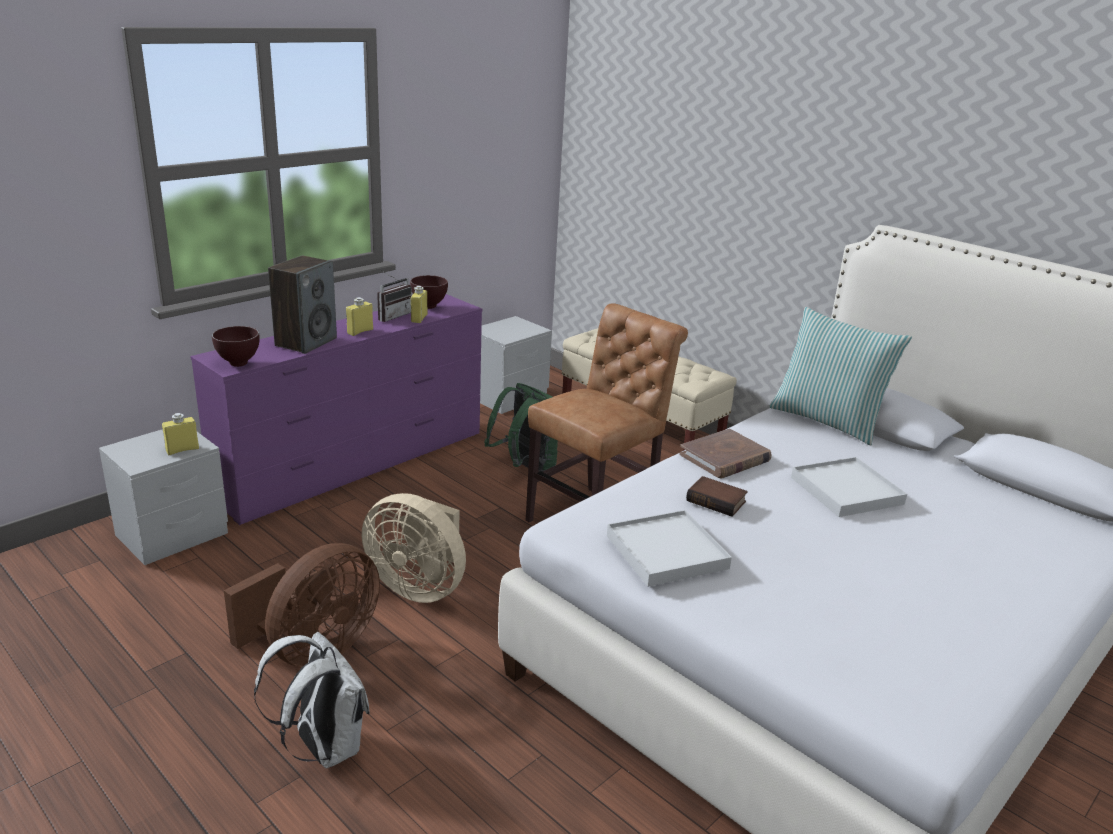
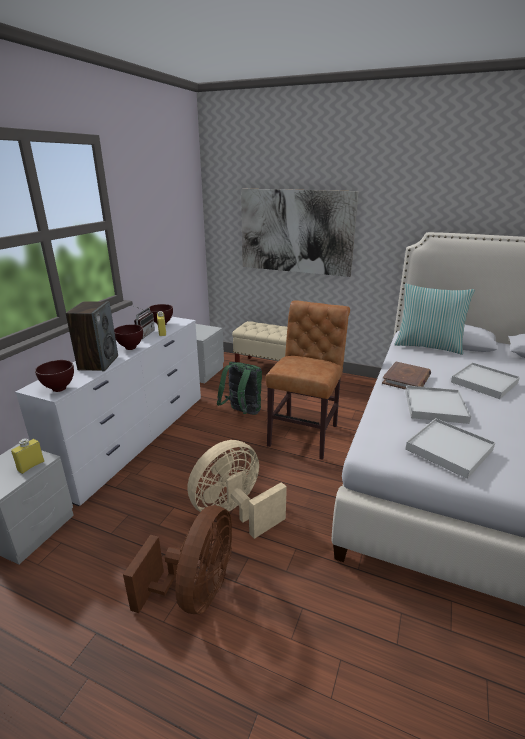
camera: 20 degrees left, 0 degrees up
purple dresser [190,294,482,525] -> white dresser [15,317,201,506]
white backpack [254,632,370,769] -> none
yellow bottle [346,297,373,336] -> brown bowl [114,324,143,350]
beige fan [362,493,466,603] -> beige fan turned 135 degrees clockwise [187,440,287,539]
book [686,476,748,517] -> white tray [405,385,471,424]
none -> picture [241,189,359,277]

